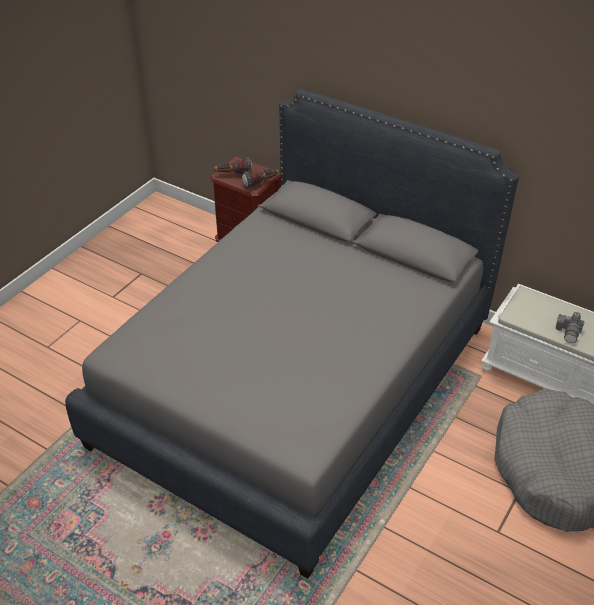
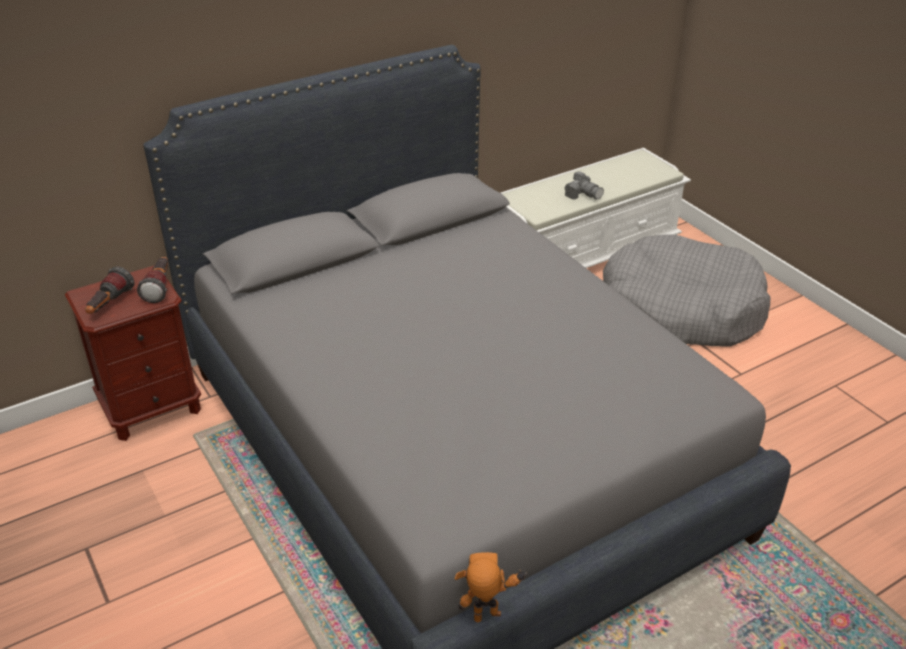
camera: 65 degrees left, 5 degrees down
none -> toy robot [455,552,527,622]

